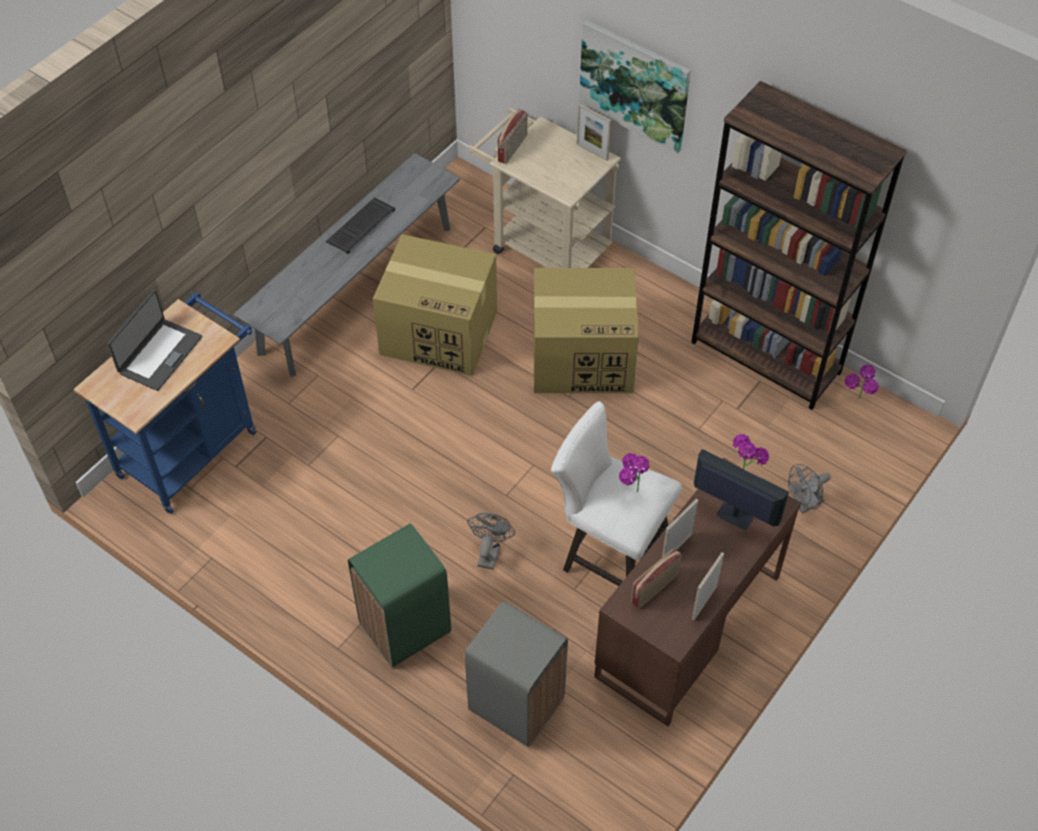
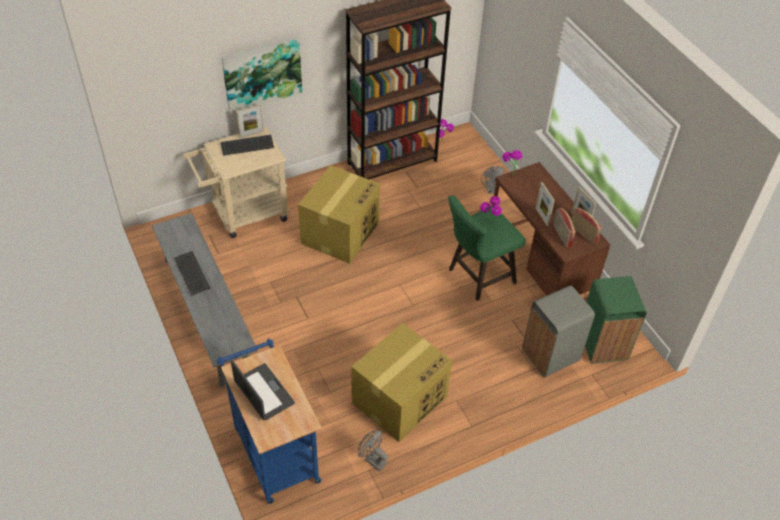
camera: 65 degrees left, 5 degrees down
green trash can [348,523,451,668] -> green trash can moved to [585,276,646,363]
cardboard box [373,234,497,376] -> cardboard box moved to [351,323,452,442]
grey fan [467,513,515,570] -> grey fan moved to [358,430,388,471]
radio [498,109,527,164] -> radio moved to [571,207,602,244]
white stool [551,401,682,586] -> green stool [448,195,526,301]
monitor [694,449,789,530] -> none
none -> keyboard [221,135,274,156]

